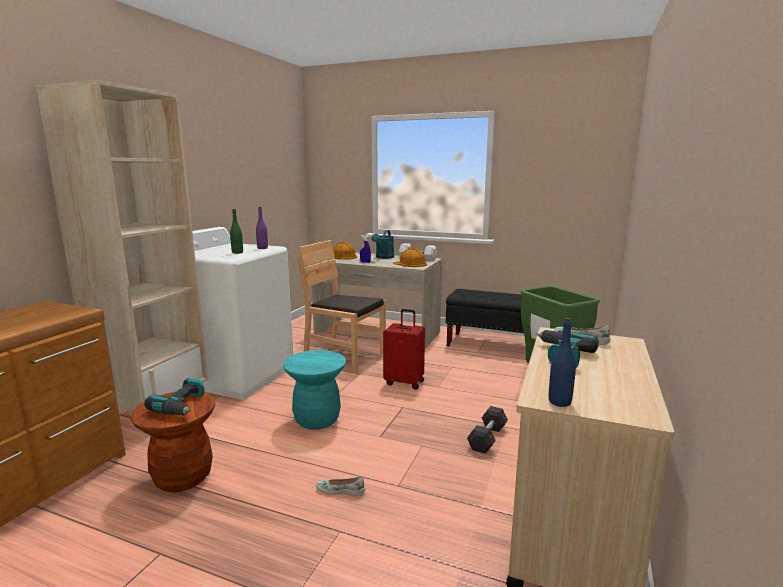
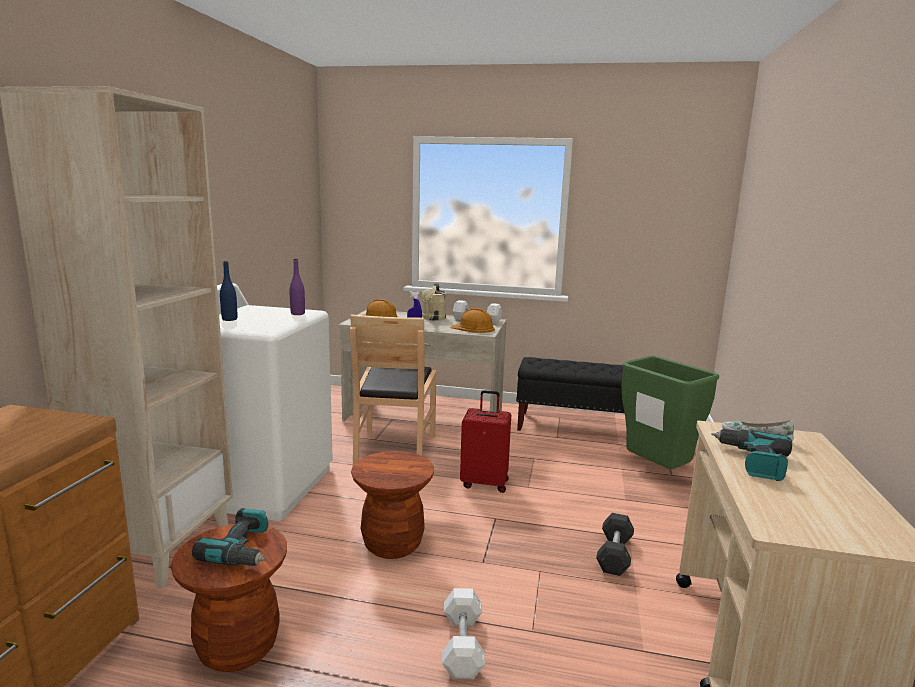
camera: 10 degrees left, 0 degrees up
green bottle [230,209,243,254] -> none
turquoise stool [283,350,346,430] -> brown stool [351,451,434,559]
brown chair [297,240,386,373] -> brown chair turned 105 degrees counterclockwise [350,314,437,465]
white shoe [316,476,365,496] -> white dumbbell [442,588,485,679]
turquoise watering can [372,230,394,259] -> beige watering can [422,283,446,320]
blue bottle [549,318,576,407] -> blue bottle moved to [220,261,237,321]

